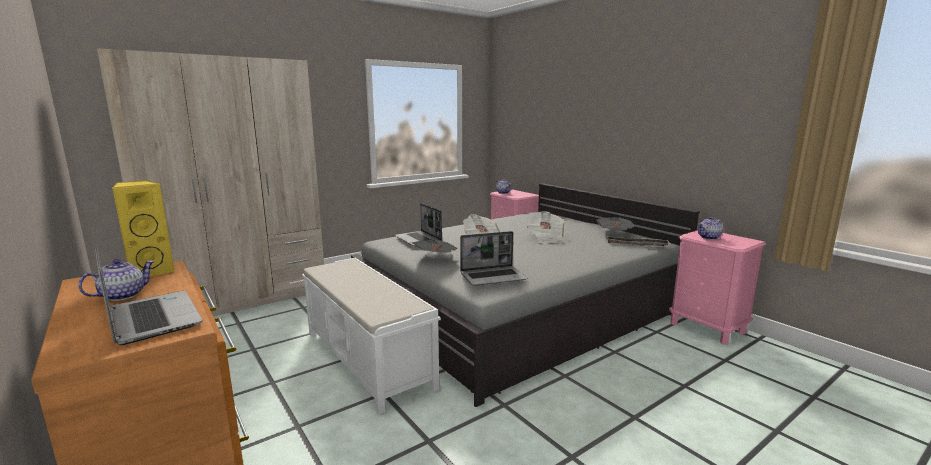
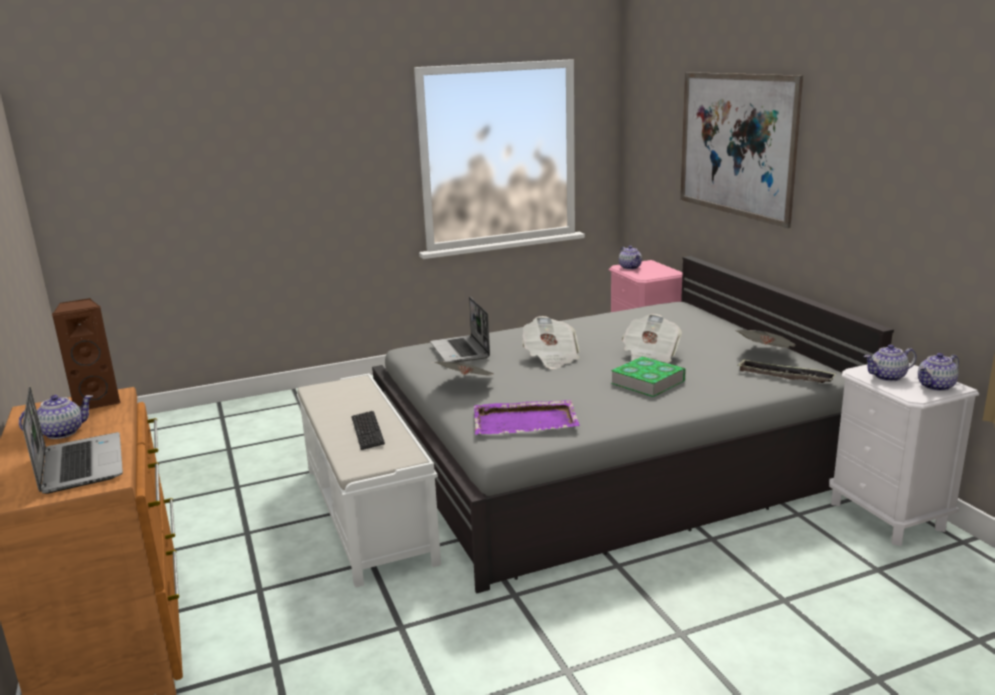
camera: 15 degrees right, 5 degrees up
beige wardrobe [97,48,324,316] -> none
yellow speaker [112,180,175,276] -> brown speaker [52,298,120,409]
laptop [460,231,527,286] -> purple tray [474,400,580,435]
pink nightstand [669,230,766,345] -> white nightstand [829,363,979,546]
none -> keyboard [351,411,385,450]
none -> book [611,356,686,397]
none -> picture [680,72,803,228]
none -> teapot [918,353,959,391]

